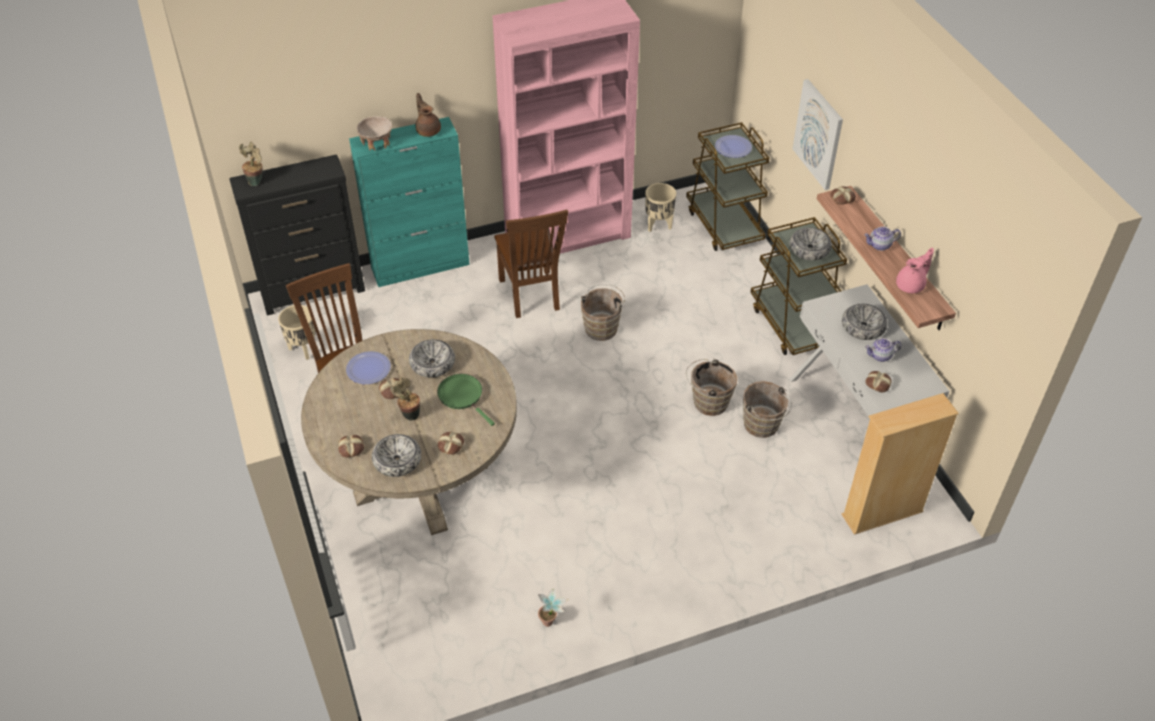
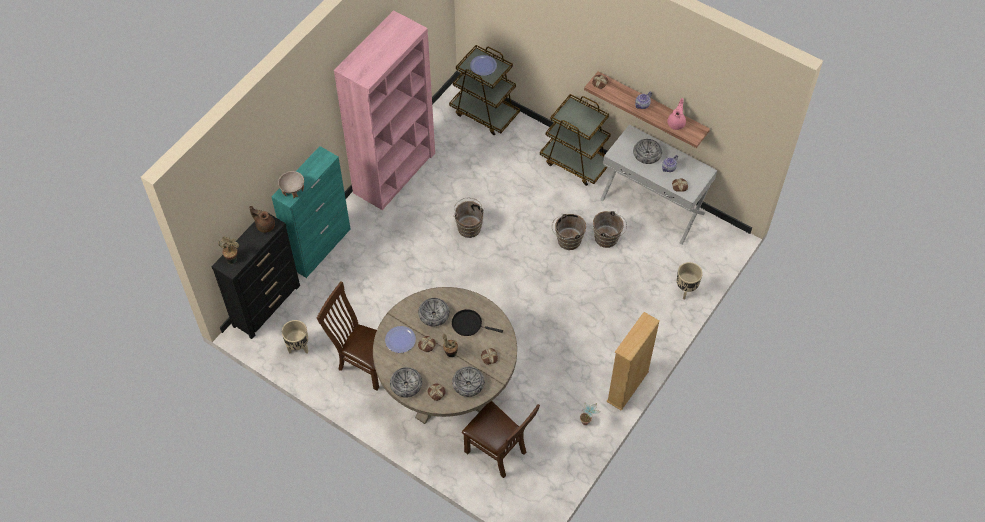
camera: 35 degrees left, 10 degrees up
brown teapot [415,93,441,137] -> brown teapot moved to [249,206,275,233]
green frying pan [437,374,495,426] -> black frying pan [452,309,503,336]
brown chair [494,210,568,318] -> brown chair moved to [462,401,540,478]
beige planter [645,183,676,232] -> beige planter moved to [677,262,703,299]
bowl [790,227,832,261] -> bowl moved to [390,367,422,398]
picture [793,79,843,190] -> none
beige bookcase [842,393,959,535] -> beige bookcase moved to [606,312,660,411]

